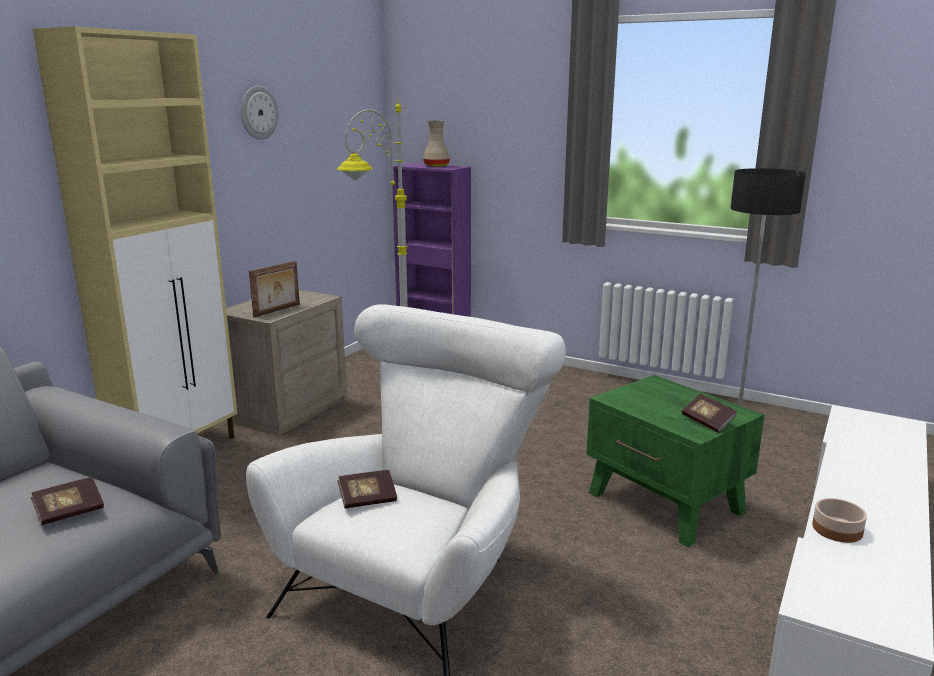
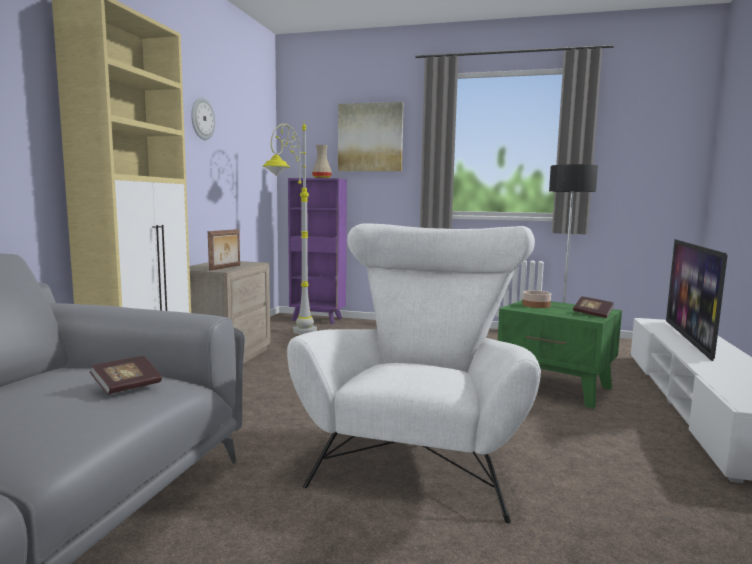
camera: 15 degrees left, 10 degrees down
book [338,470,397,509] -> none
bowl [812,498,867,543] -> bowl moved to [522,290,551,308]
none -> picture [338,102,403,171]
none -> television [666,239,728,361]

